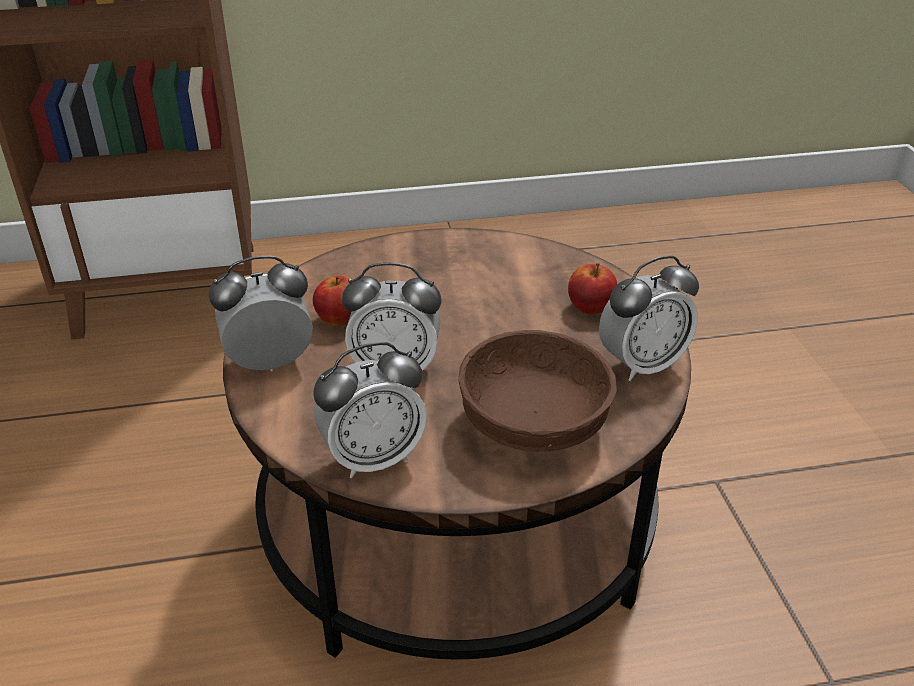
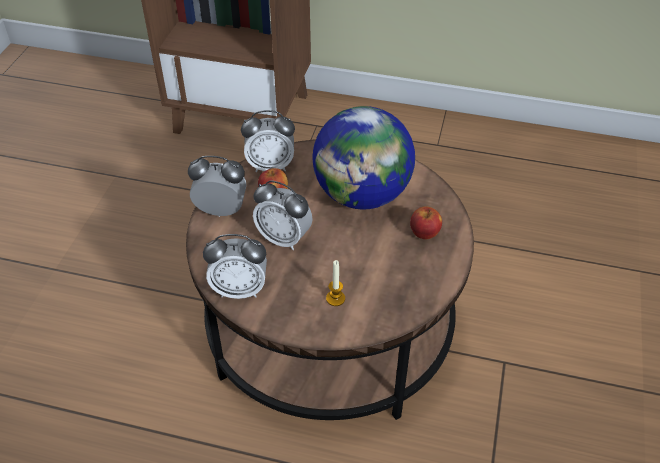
camera: 25 degrees right, 10 degrees up
brown bowl [458,330,617,452] -> candle [326,260,345,306]
alarm clock [599,256,699,381] -> alarm clock moved to [241,110,295,172]
none -> globe [312,106,415,210]

